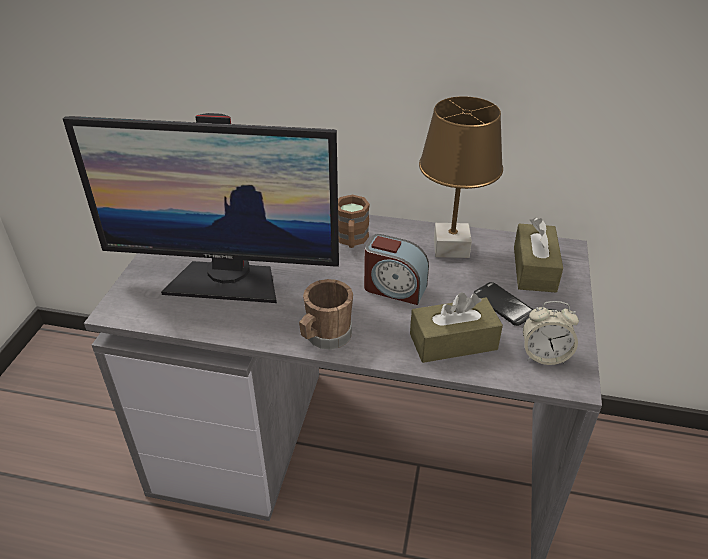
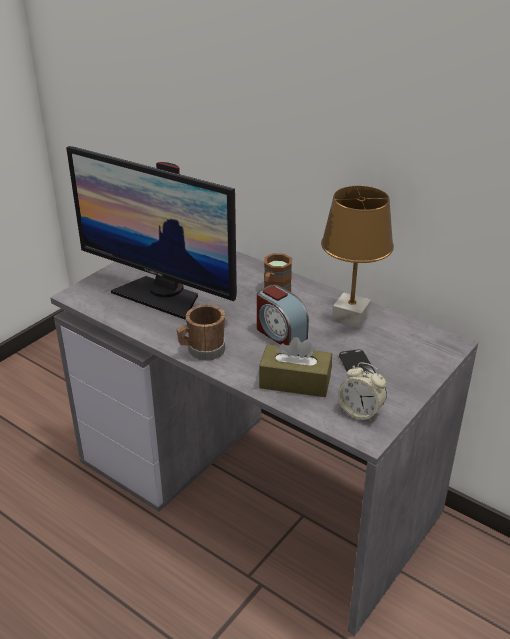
camera: 25 degrees right, 5 degrees down
brown tissue box [514,218,563,292] -> none

